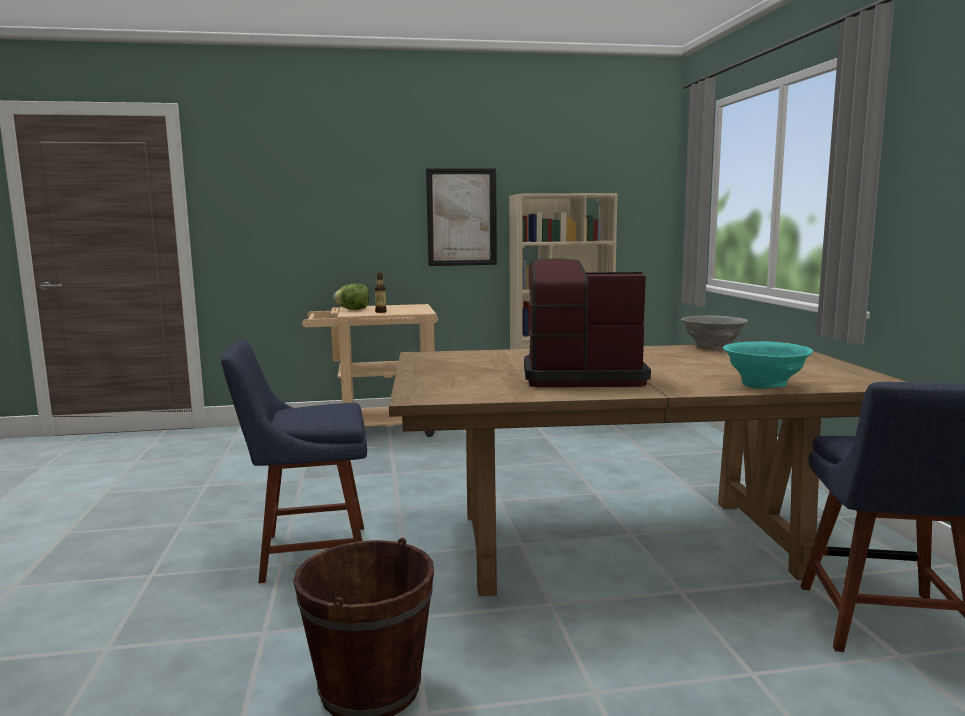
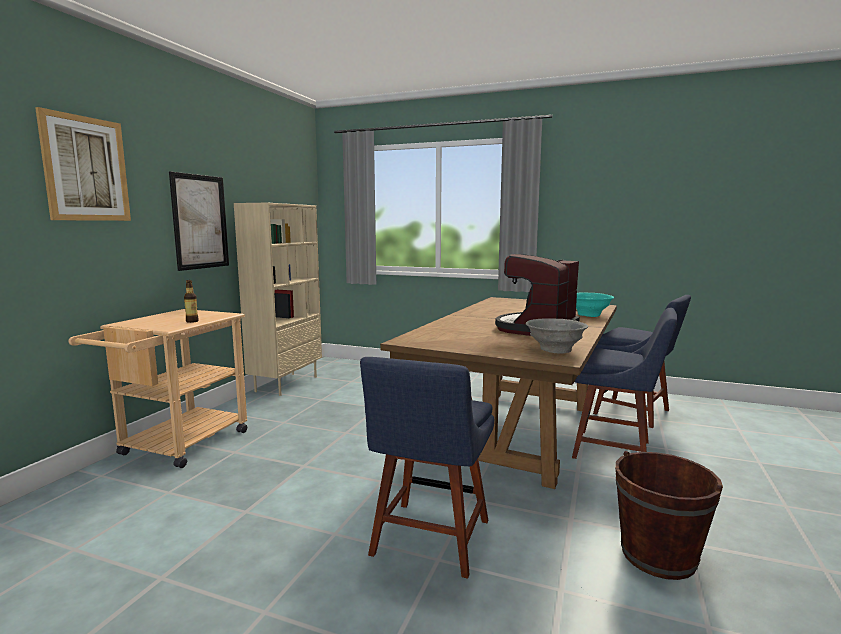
camera: 60 degrees left, 0 degrees up
lettuce [333,284,369,310] -> none
grey bowl [681,315,748,350] -> grey bowl moved to [526,318,588,354]
none -> picture [35,107,131,221]
none -> blue chair [572,308,678,459]

